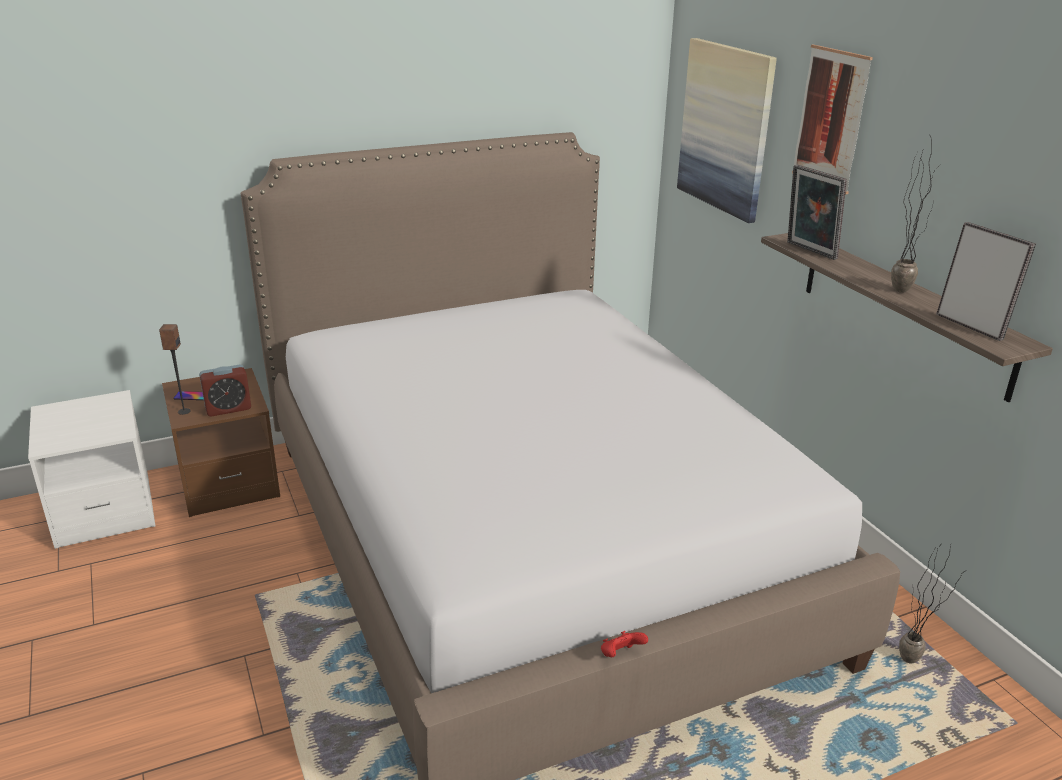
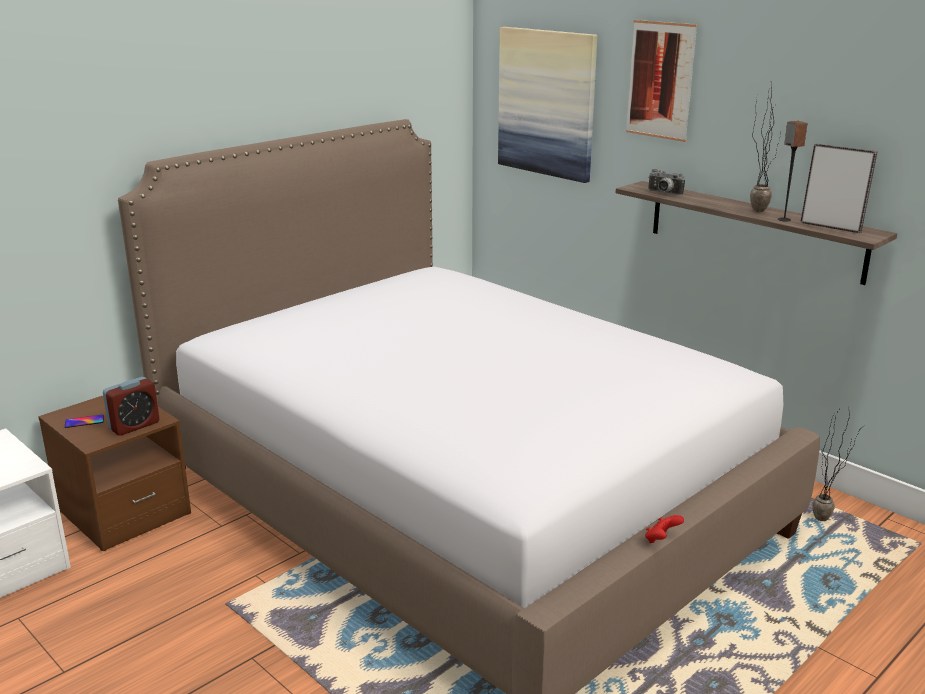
camera: 20 degrees left, 5 degrees down
speaker [159,324,191,415] -> speaker moved to [778,121,807,222]
picture frame [787,165,847,260] -> camera [648,169,685,196]

